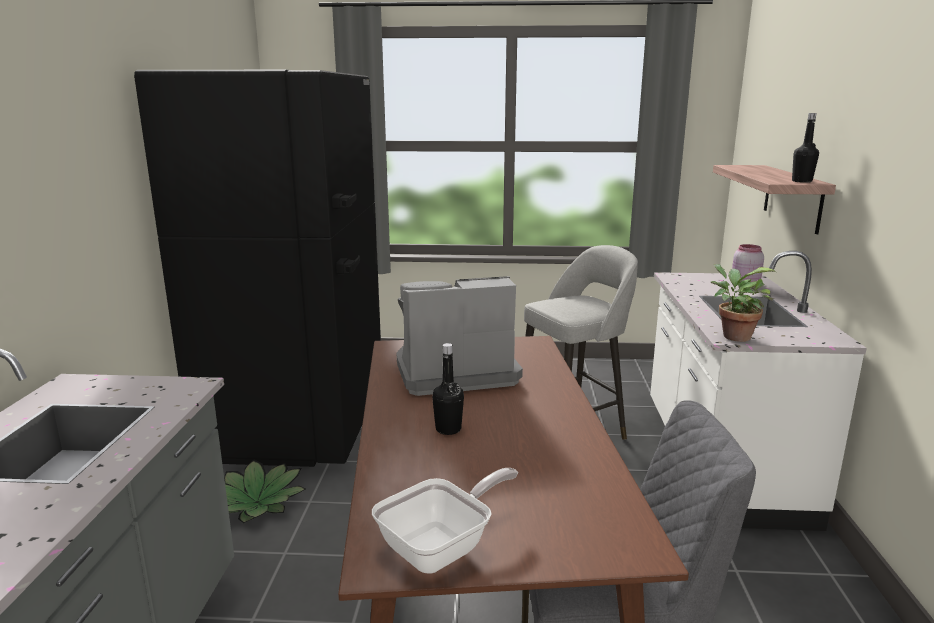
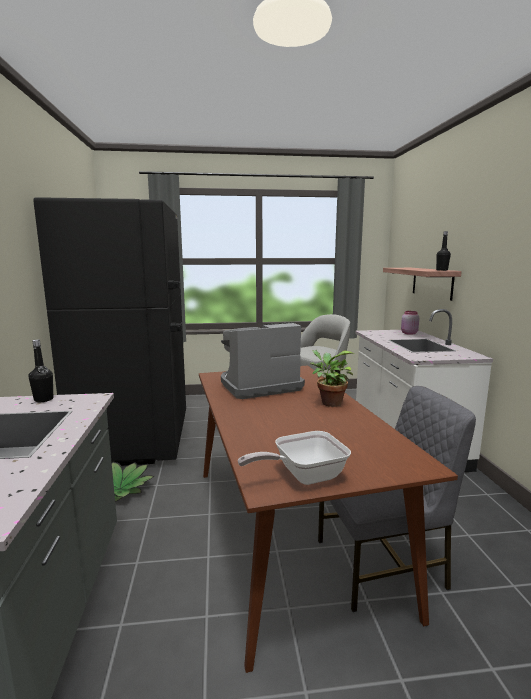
camera: 10 degrees left, 5 degrees down
frying pan [372,468,518,574] -> frying pan turned 150 degrees counterclockwise [238,431,351,485]
black bottle [432,343,464,435] -> black bottle moved to [29,340,53,402]
potted plant [711,264,776,342] -> potted plant moved to [310,350,354,407]

